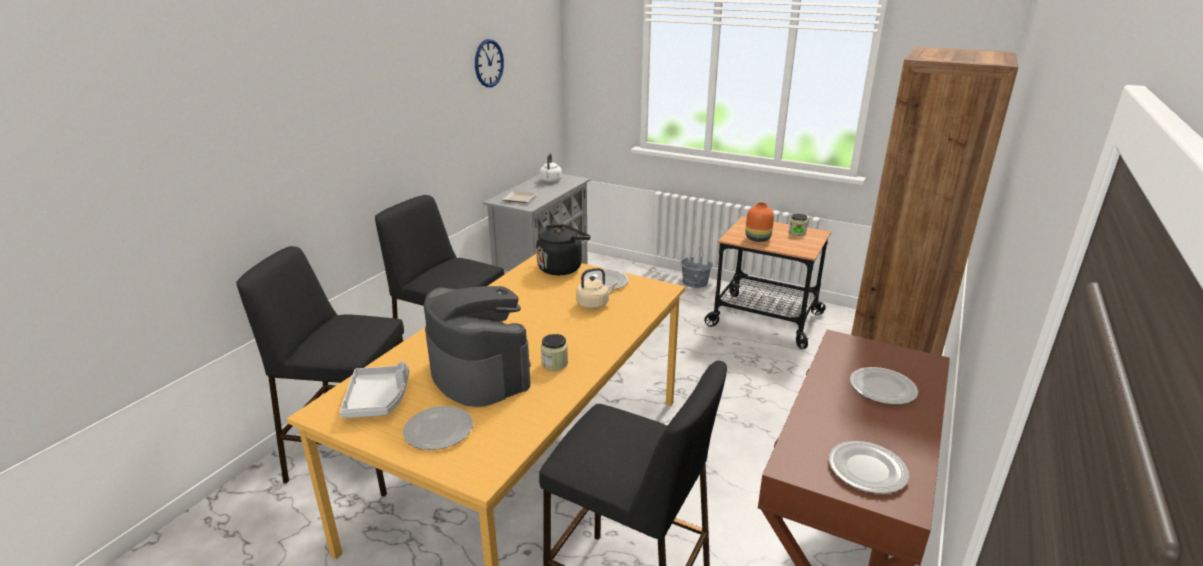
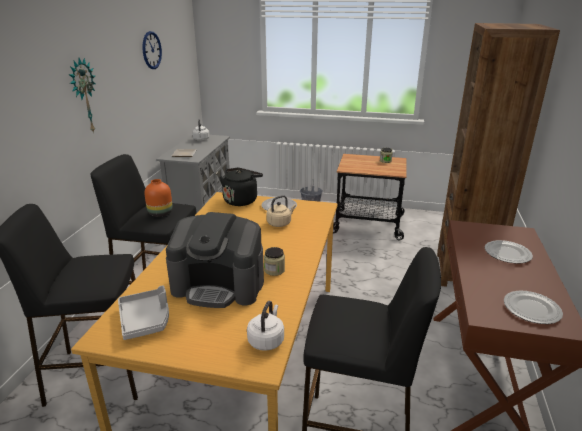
camera: 15 degrees left, 0 degrees up
plate [403,406,473,450] -> none
coffee machine [424,286,531,407] -> coffee machine turned 150 degrees clockwise [166,212,264,308]
orange vase [745,202,774,242] -> orange vase moved to [144,179,173,217]
none -> wall clock [69,58,96,133]
none -> white kettle [247,301,284,351]

